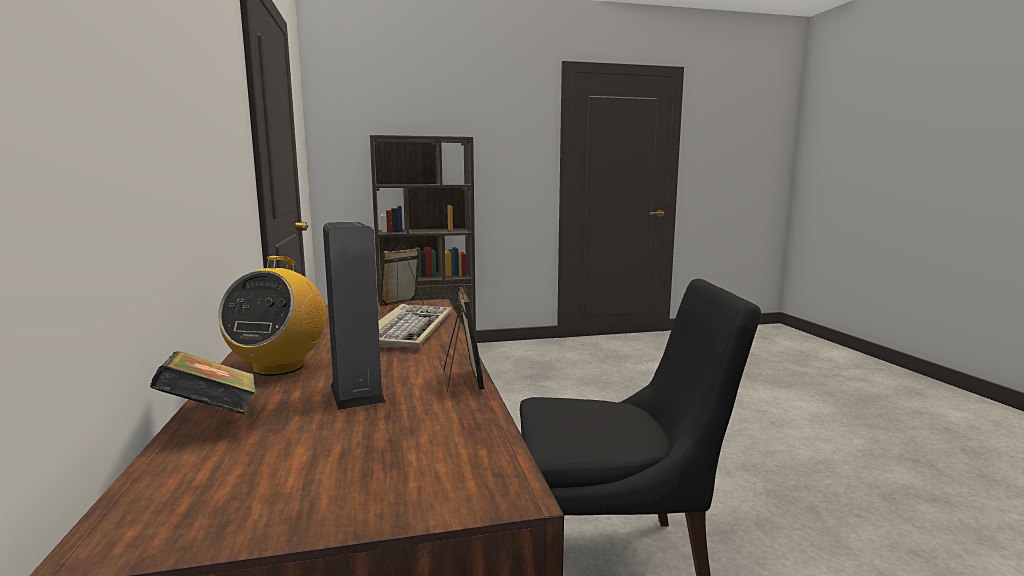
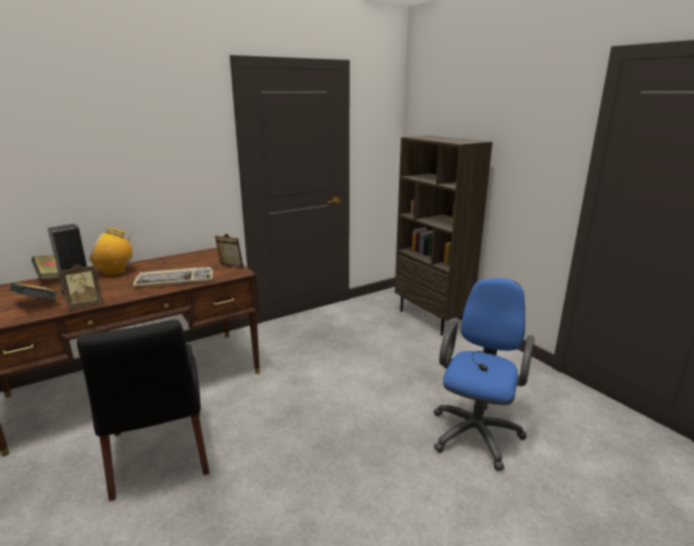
camera: 70 degrees right, 10 degrees up
none -> book [9,282,58,300]
none -> blue office chair [433,278,534,471]

